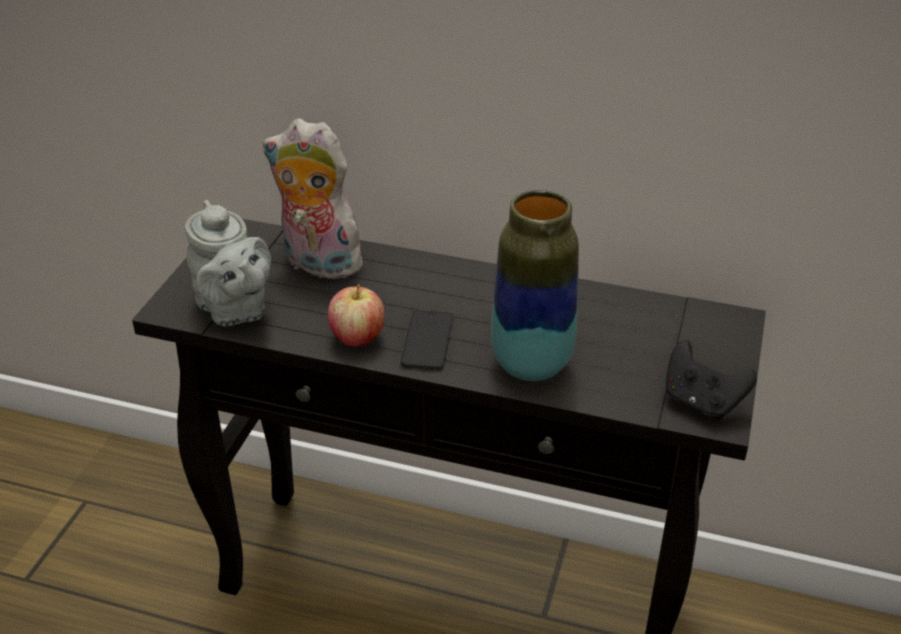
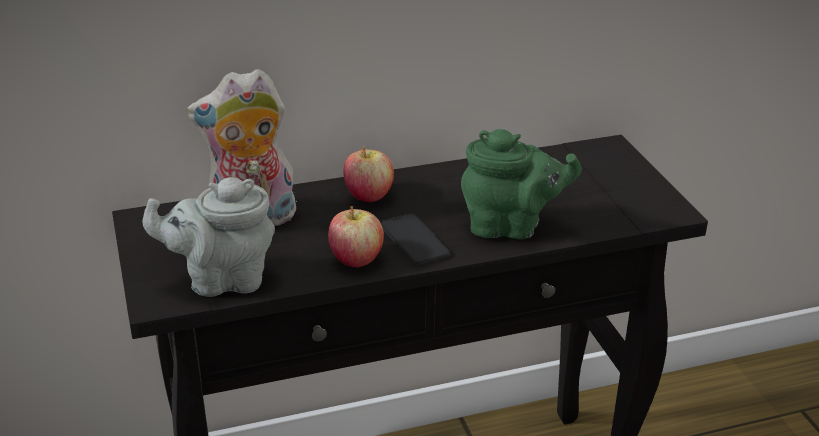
camera: 35 degrees left, 5 degrees down
grey teapot [185,200,271,326] -> grey teapot turned 150 degrees clockwise [142,177,275,297]
vase [491,190,579,381] -> green teapot [461,129,582,239]
black game controller [665,340,757,419] -> none
none -> apple [343,146,394,202]

